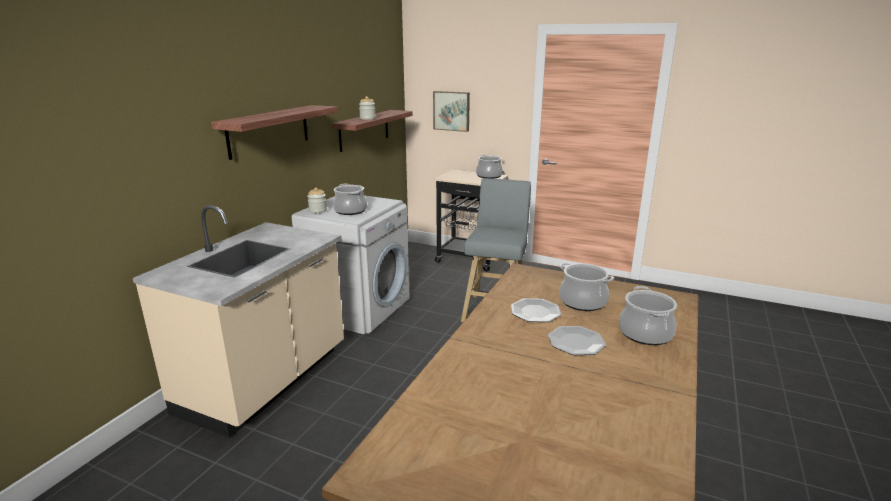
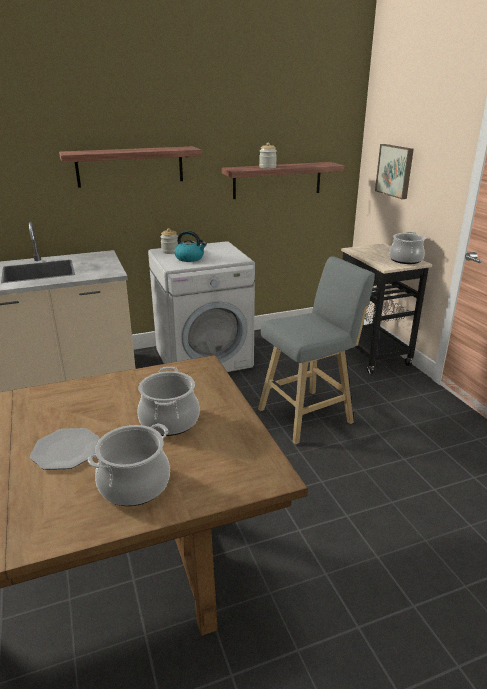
camera: 45 degrees right, 5 degrees up
cooking pot [333,183,367,215] -> kettle [175,231,207,262]
plate [511,298,561,322] -> none

